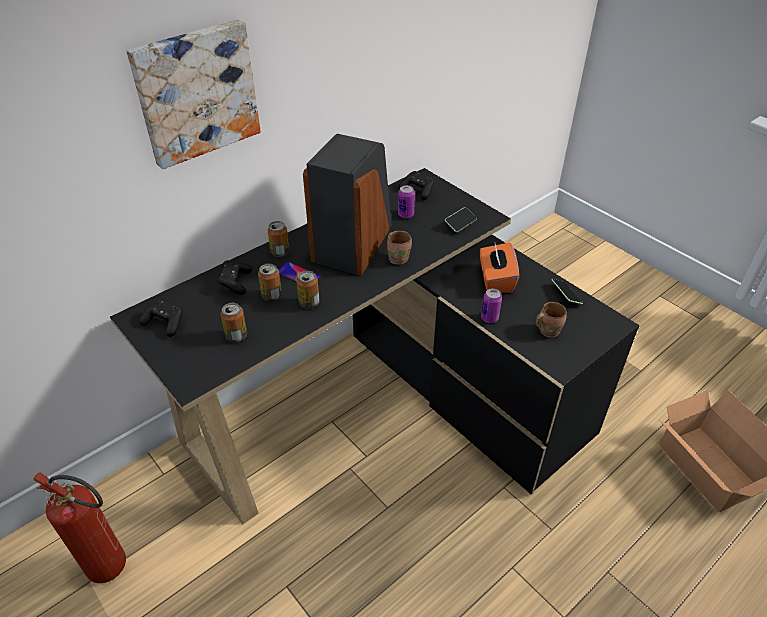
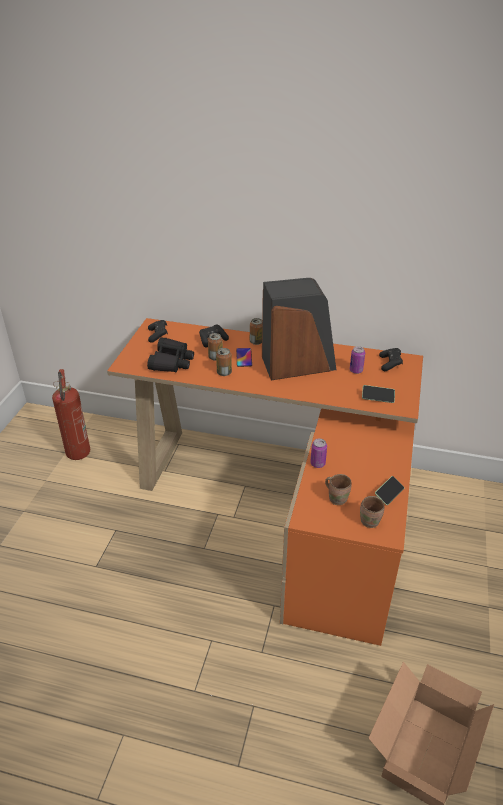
camera: 55 degrees right, 5 degrees down
black desk [110,168,640,525] -> orange desk [107,318,423,646]
picture [126,19,261,169] -> none
can [221,303,247,342] -> black binoculars [147,337,194,372]
brown mug [387,231,412,265] -> brown mug moved to [360,496,385,528]
orange tissue box [480,243,519,293] -> none

